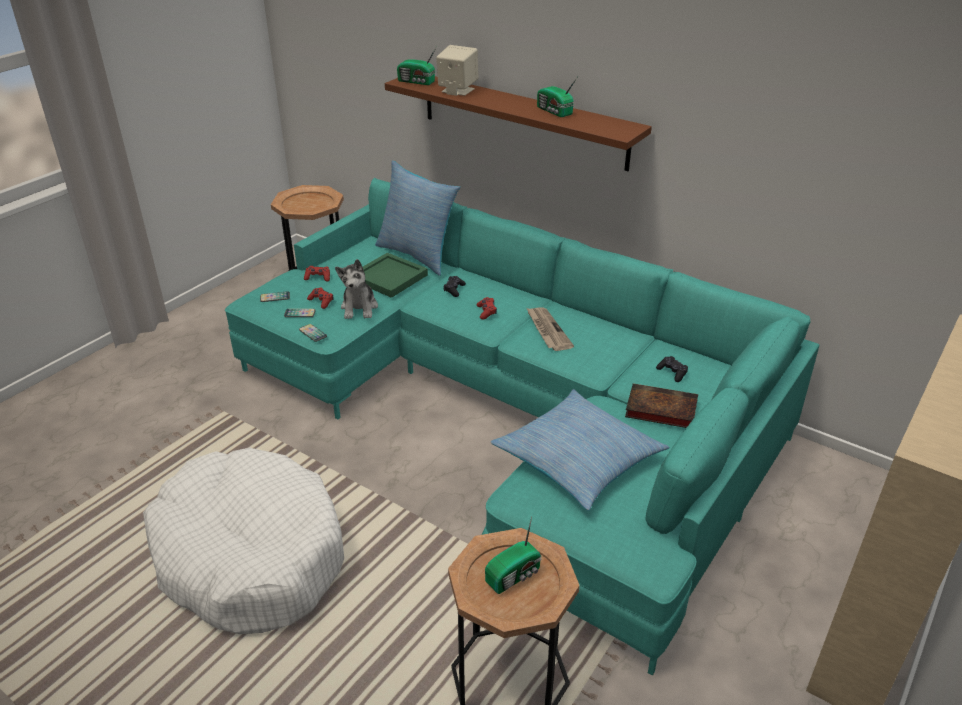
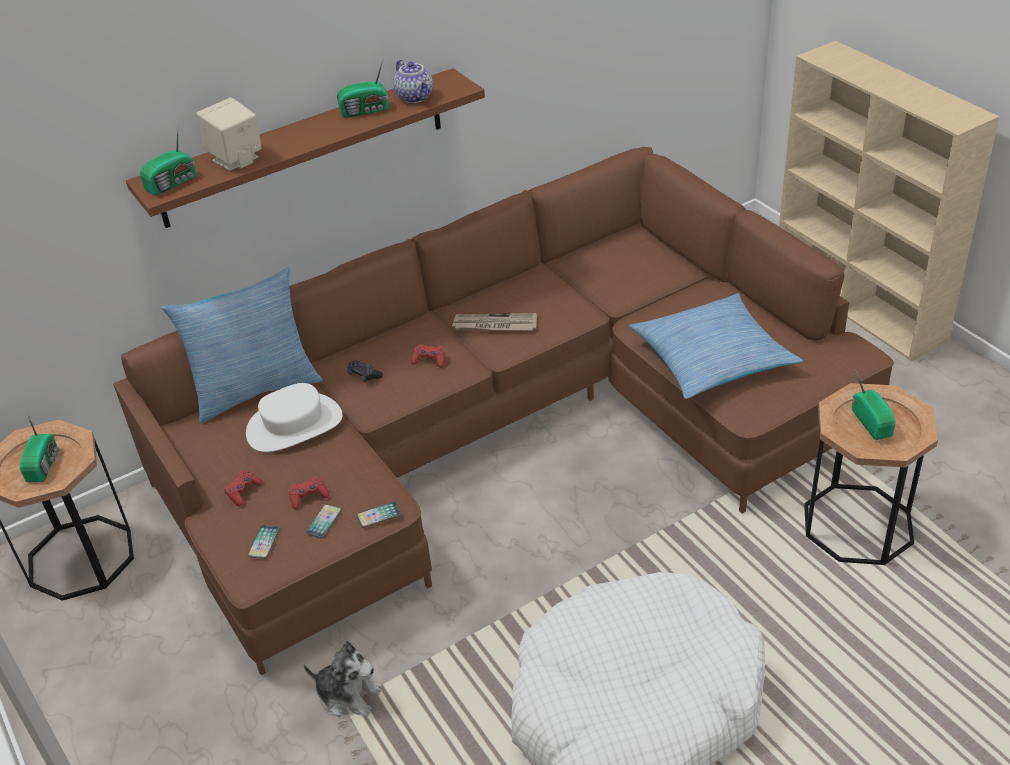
camera: 65 degrees left, 5 degrees up
turquoise sofa [225,178,820,676] -> brown sofa [113,147,894,675]
plush toy [335,259,378,319] -> plush toy moved to [304,641,382,718]
green tray [363,252,428,298] -> white hat [246,383,342,452]
book [625,383,698,428] -> none
black game controller [656,356,688,382] -> none
none -> radio [20,411,59,482]
none -> teapot [394,60,433,103]

